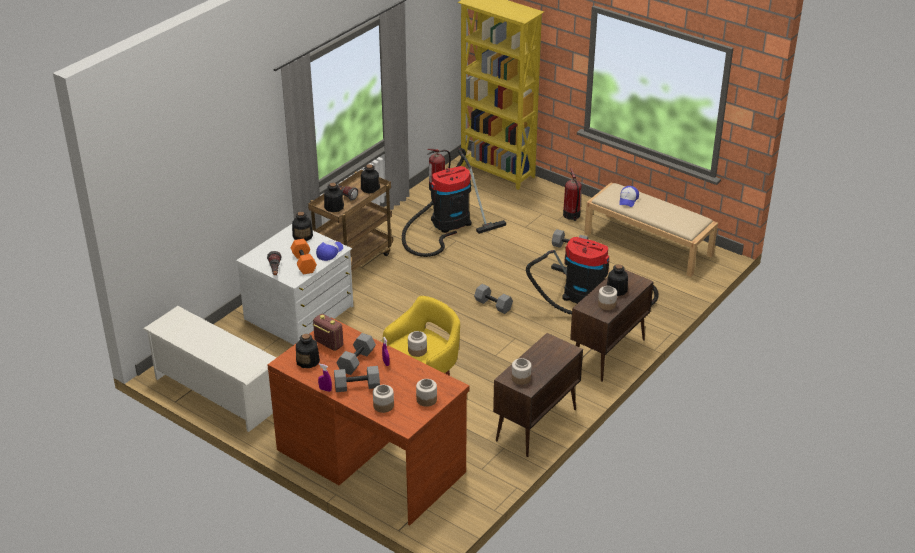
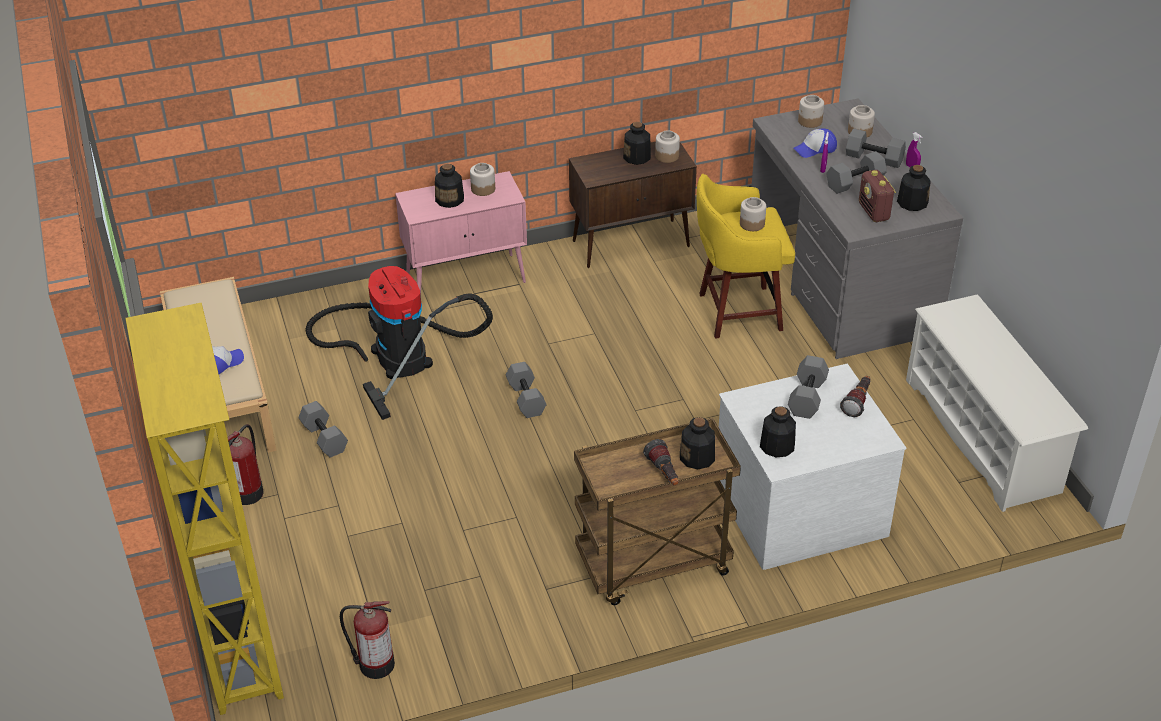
camera: 145 degrees left, 5 degrees up
brown desk [268,318,469,526] -> grey desk [752,98,963,359]
orange dumbbell [291,239,317,274] -> grey dumbbell [788,355,829,419]
cap [316,240,343,261] -> cap moved to [794,128,837,158]
bottle [361,164,380,193] -> bottle moved to [623,122,651,165]
vacuum cleaner [402,148,506,257] -> none
brown cabinet [570,269,654,382] -> pink cabinet [395,171,527,294]

